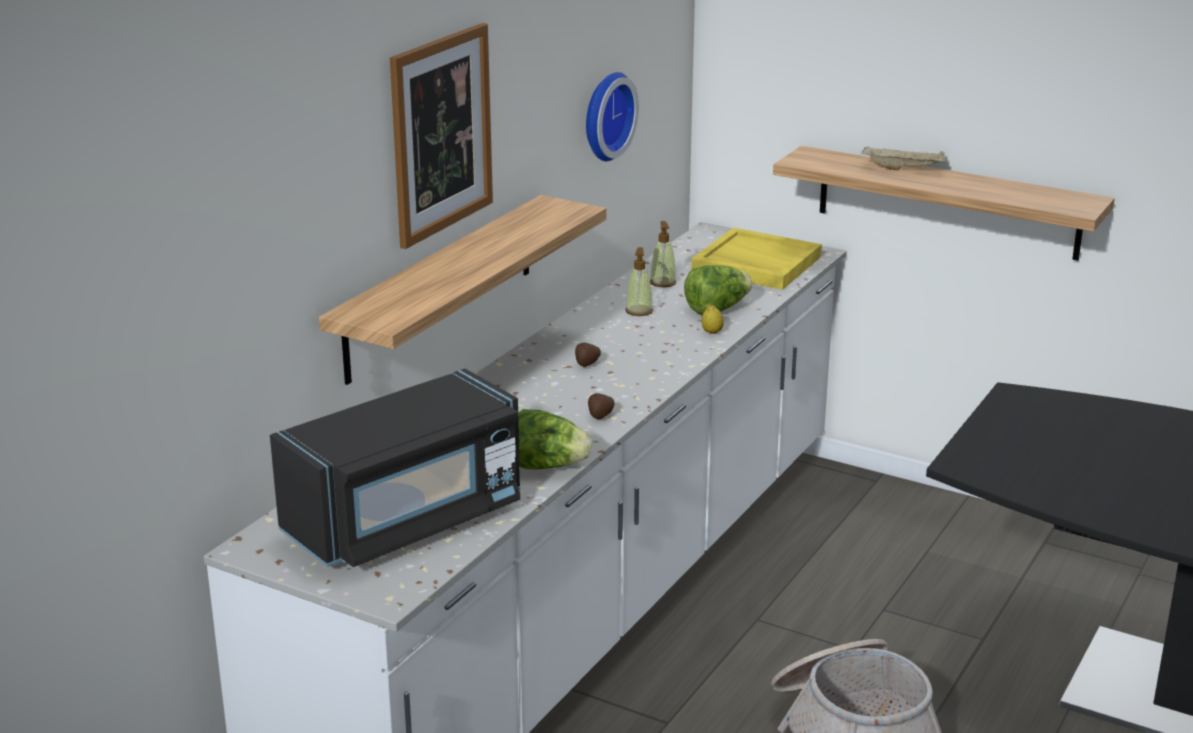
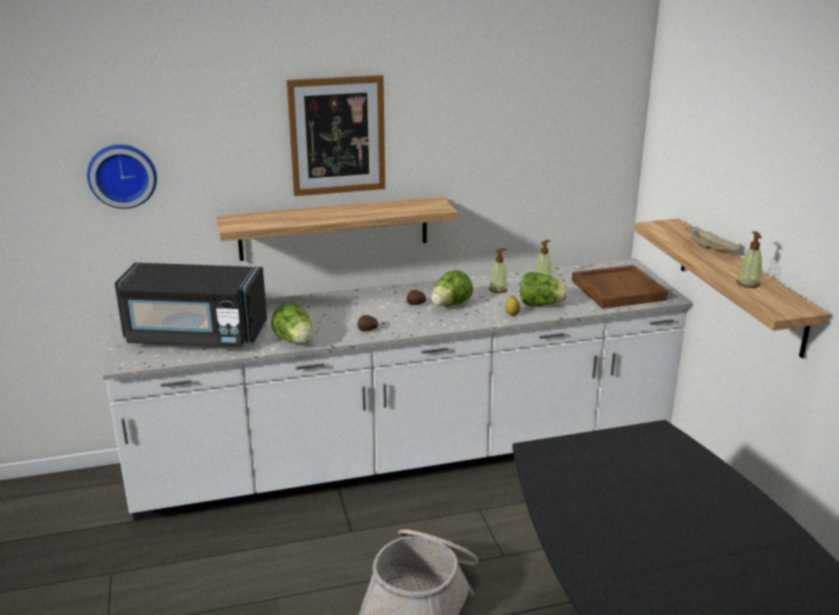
camera: 45 degrees right, 0 degrees up
wall clock [586,72,639,161] -> wall clock moved to [87,145,157,209]
yellow tray [691,228,822,290] -> brown tray [572,265,668,309]
none -> lettuce [431,270,473,306]
none -> soap dispenser [737,231,762,288]

